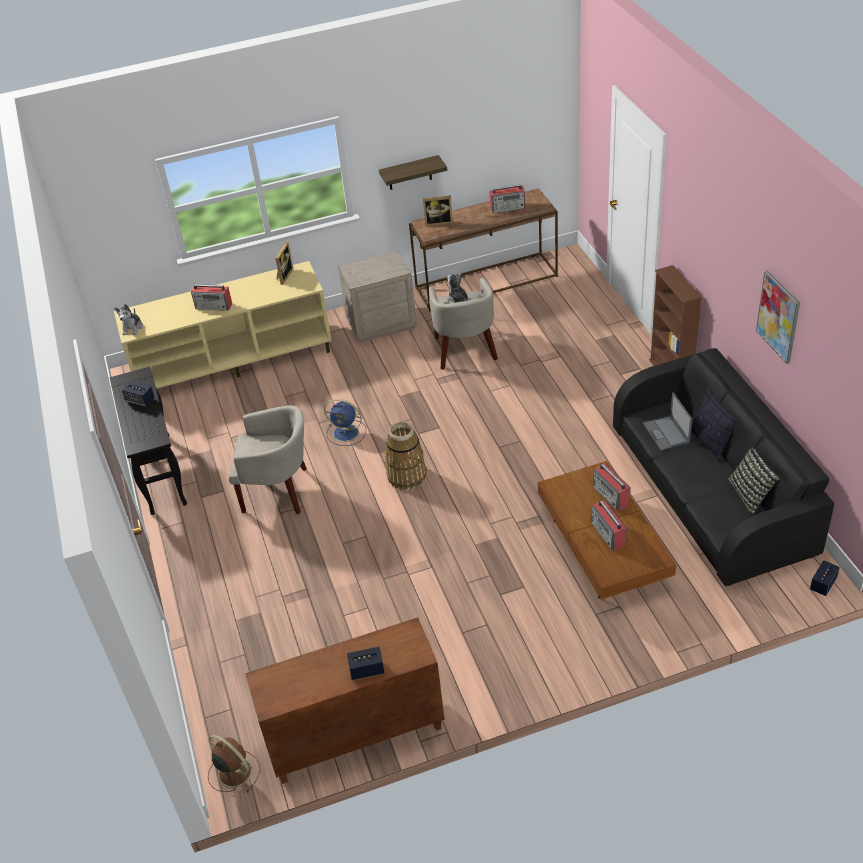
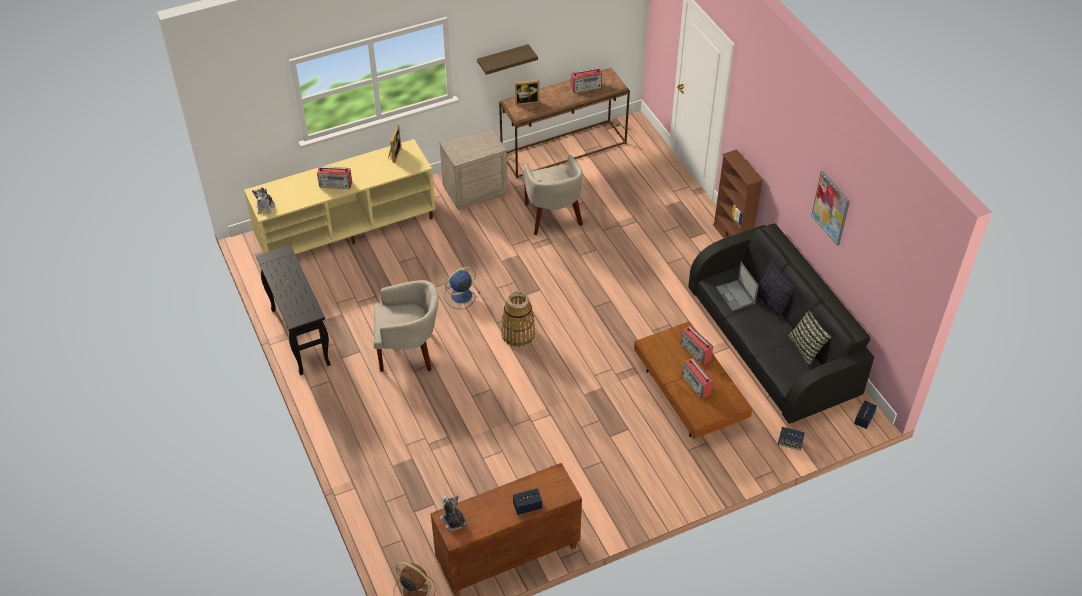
camera: 10 degrees left, 5 degrees up
speaker [122,381,155,407] -> speaker moved to [778,427,805,450]
blue fan [324,399,366,446] -> blue fan turned 135 degrees clockwise [444,267,480,309]
plush toy [446,273,468,304] -> plush toy moved to [439,495,466,531]

